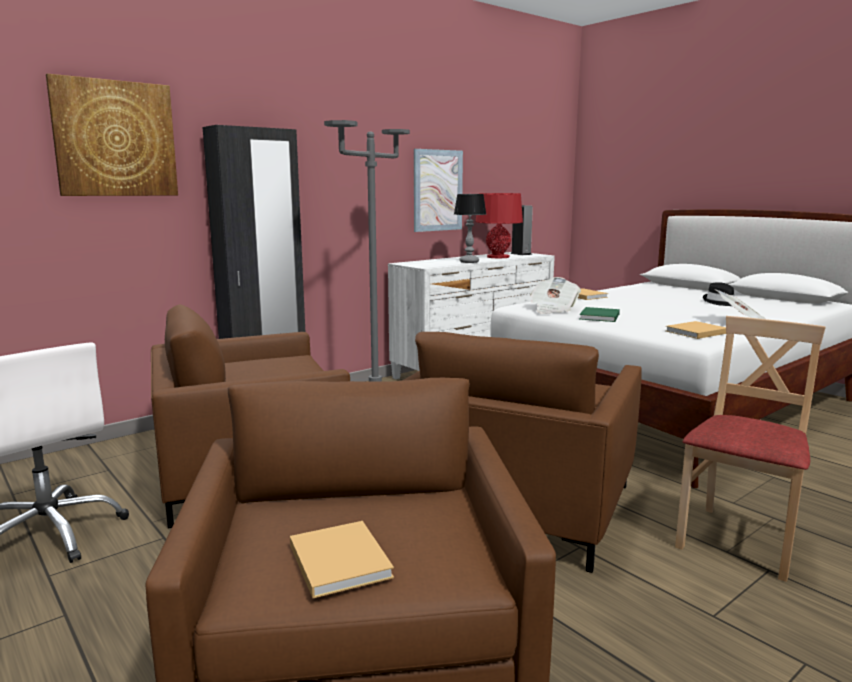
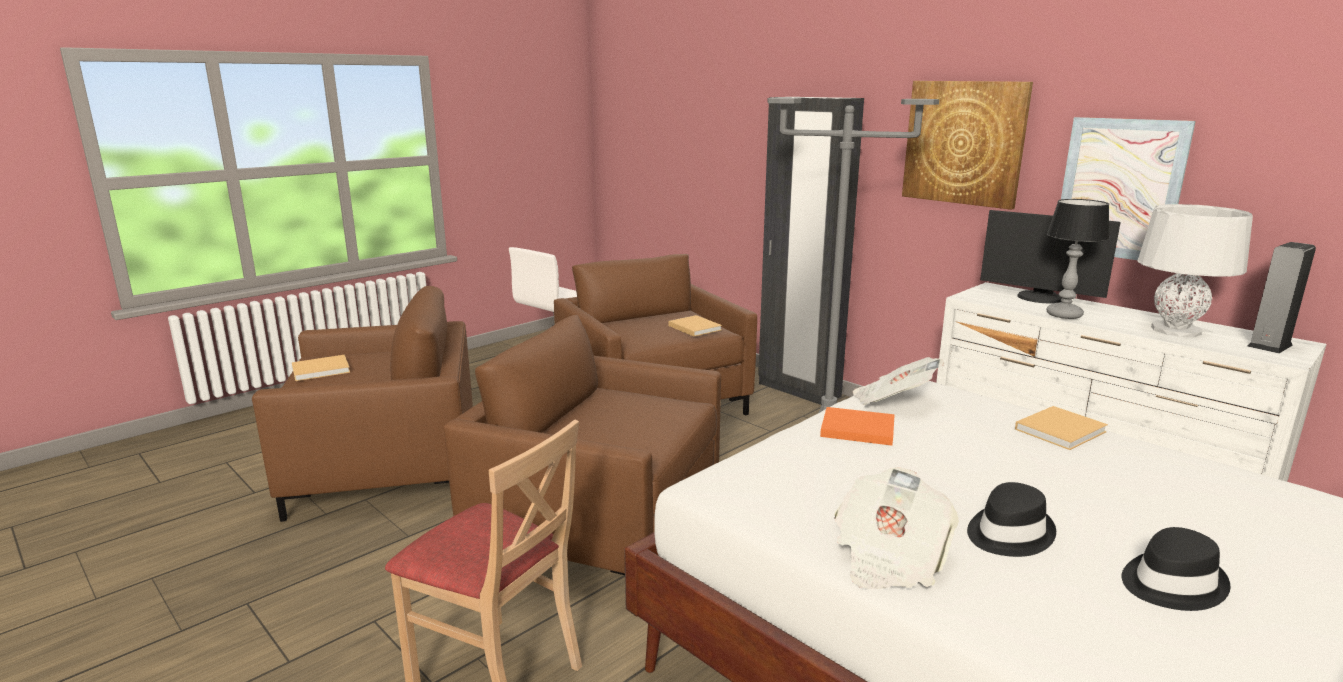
camera: 85 degrees right, 5 degrees up
picture [46,74,178,196] -> picture moved to [902,81,1033,210]
red table lamp [475,193,523,259] -> grey table lamp [1137,204,1253,337]
green book [579,307,620,322] -> orange book [820,407,895,446]
beige book [666,321,727,339] -> beige book moved to [669,315,722,336]
none -> black hat [967,482,1056,557]
none -> monitor [980,210,1121,304]

